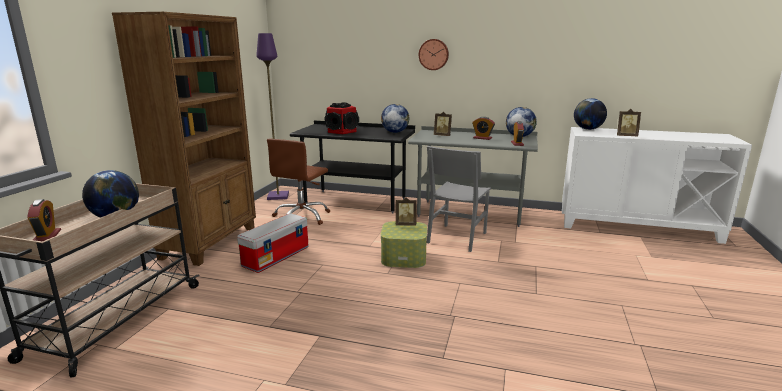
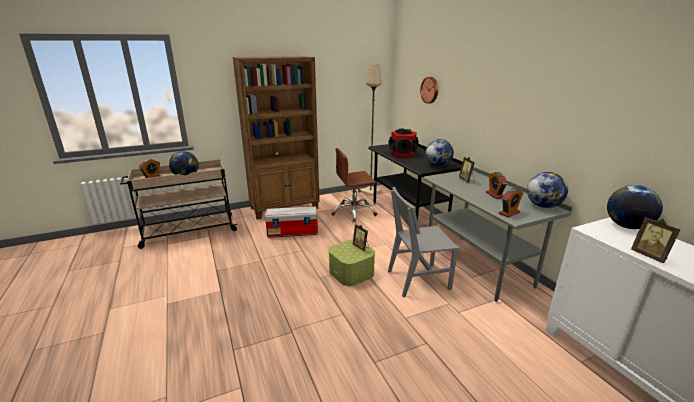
camera: 50 degrees right, 5 degrees up
purple floor lamp [256,33,289,200] -> beige floor lamp [361,65,382,196]
wall clock [419,39,449,70] -> wall clock moved to [420,77,438,104]

